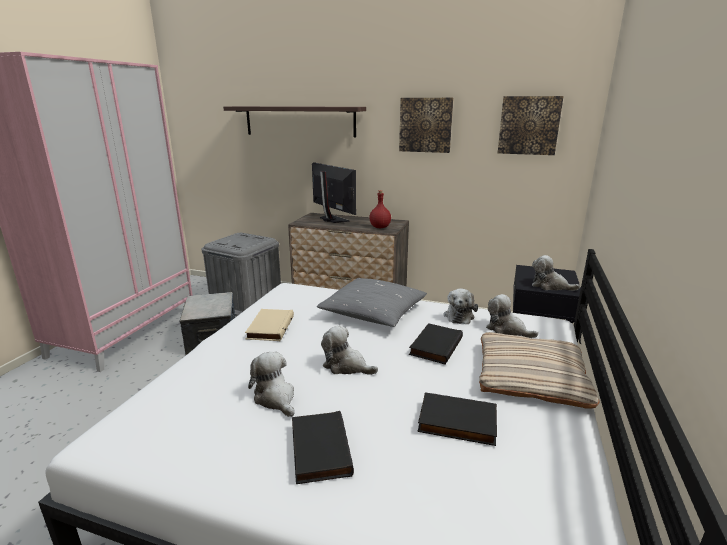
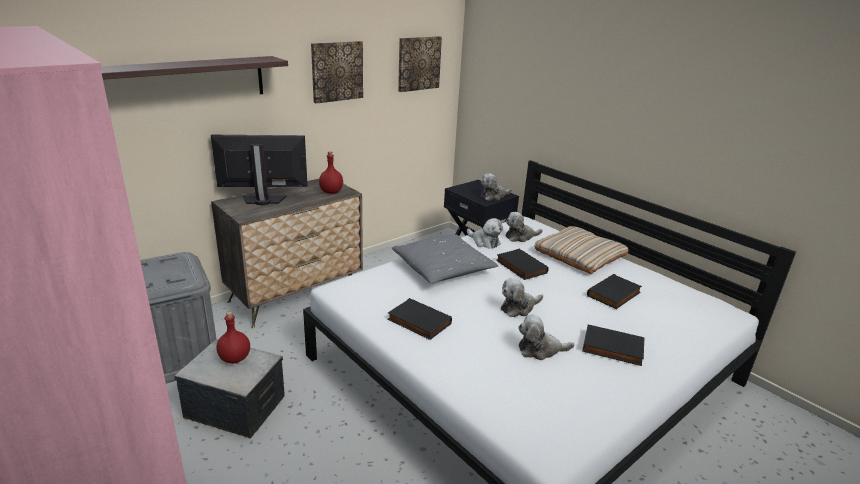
camera: 60 degrees left, 5 degrees up
beige book [245,309,294,341] -> black book [387,298,452,340]
none -> red bottle [216,312,250,364]

